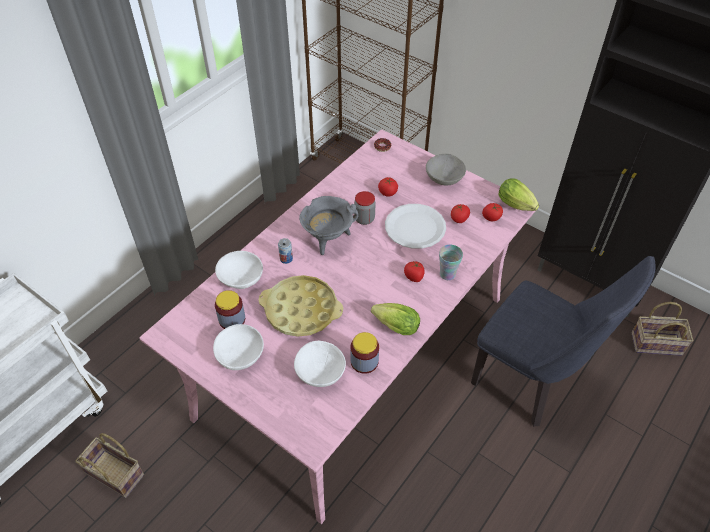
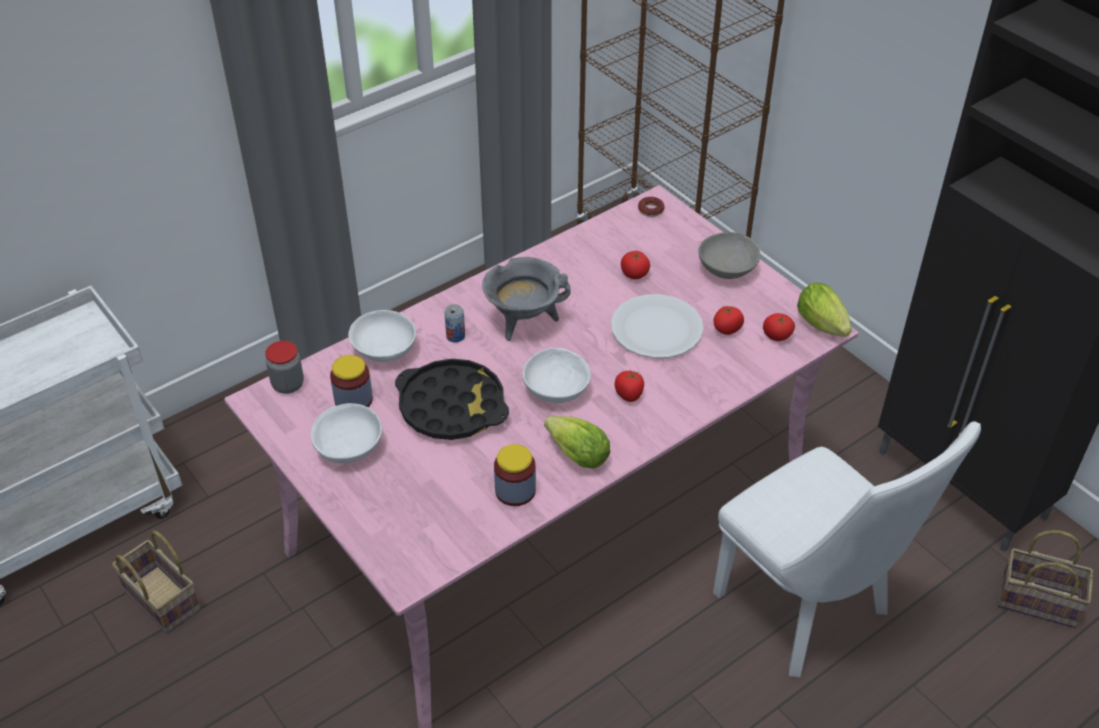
camera: 15 degrees right, 5 degrees down
yellow tray [258,275,343,337] -> black tray [395,359,509,440]
white bowl [294,341,346,387] -> white bowl moved to [522,348,591,403]
jar [354,191,376,225] -> jar moved to [265,341,304,394]
cup [439,245,463,280] -> none
blue chair [471,256,655,427] -> white chair [713,422,981,677]

